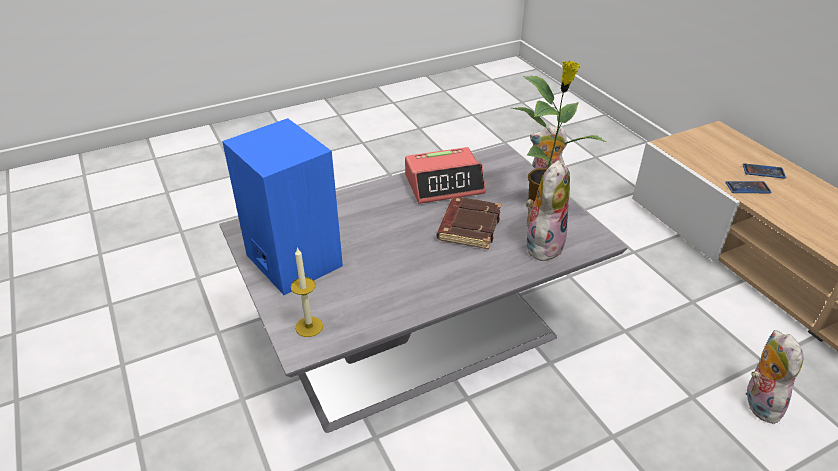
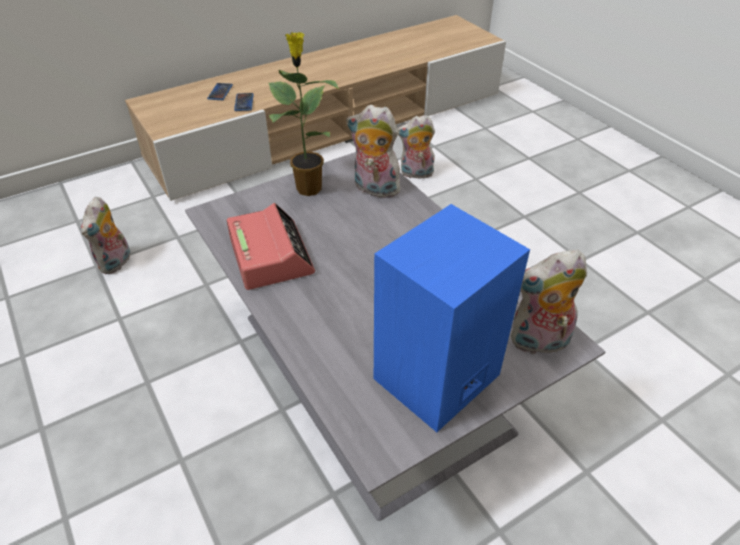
camera: 95 degrees left, 5 degrees up
candle [291,247,323,337] -> plush toy [511,250,587,357]
brown book [437,197,501,249] -> none

